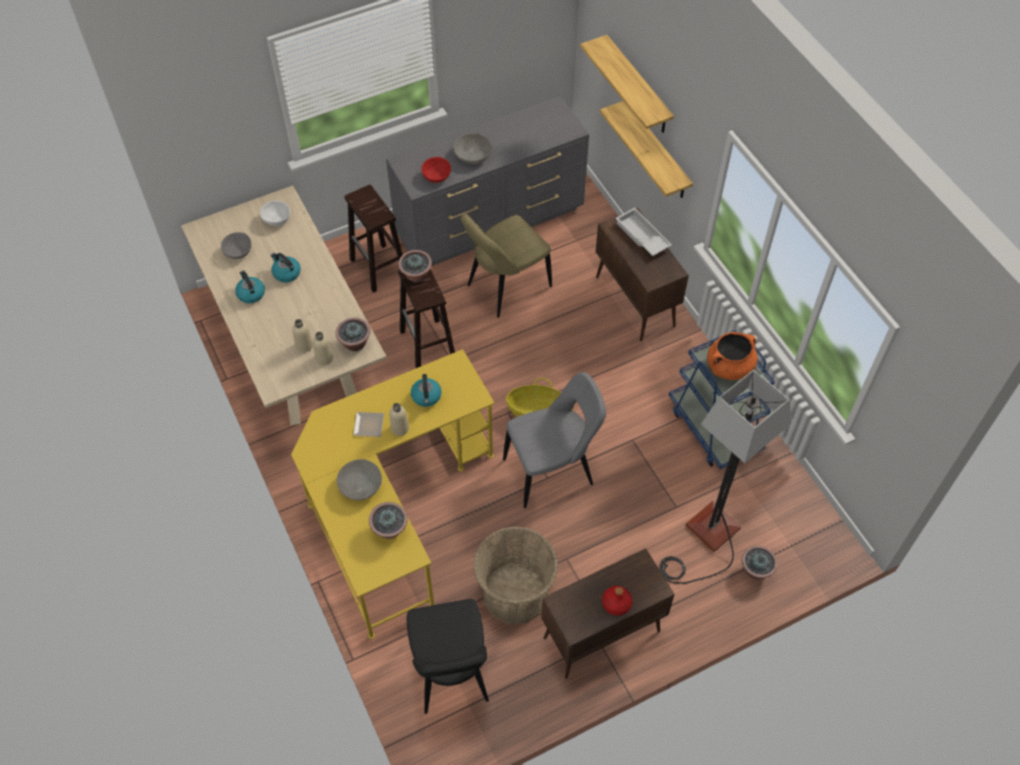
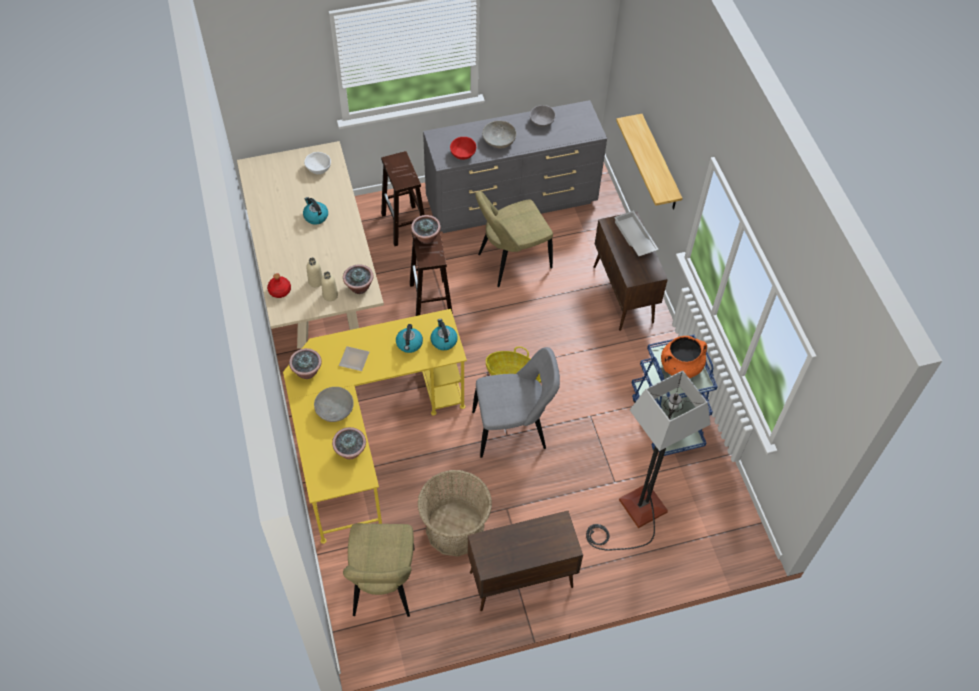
camera: 10 degrees right, 0 degrees up
grey bowl [221,232,251,259] -> grey bowl moved to [530,105,555,127]
kettle [235,270,265,303] -> kettle moved to [430,319,458,350]
beige bottle [389,403,409,436] -> none
black chair [407,599,489,714] -> beige chair [343,523,415,617]
shelf [580,35,674,133] -> none
red bottle [602,586,632,616] -> red bottle moved to [267,273,291,298]
potted plant [742,546,777,580] -> potted plant moved to [289,348,322,379]

